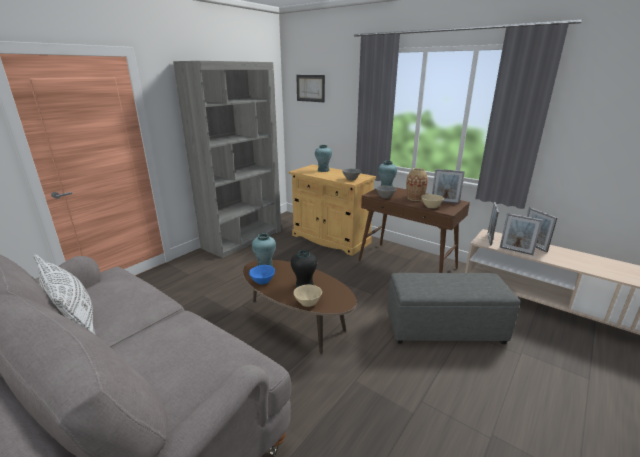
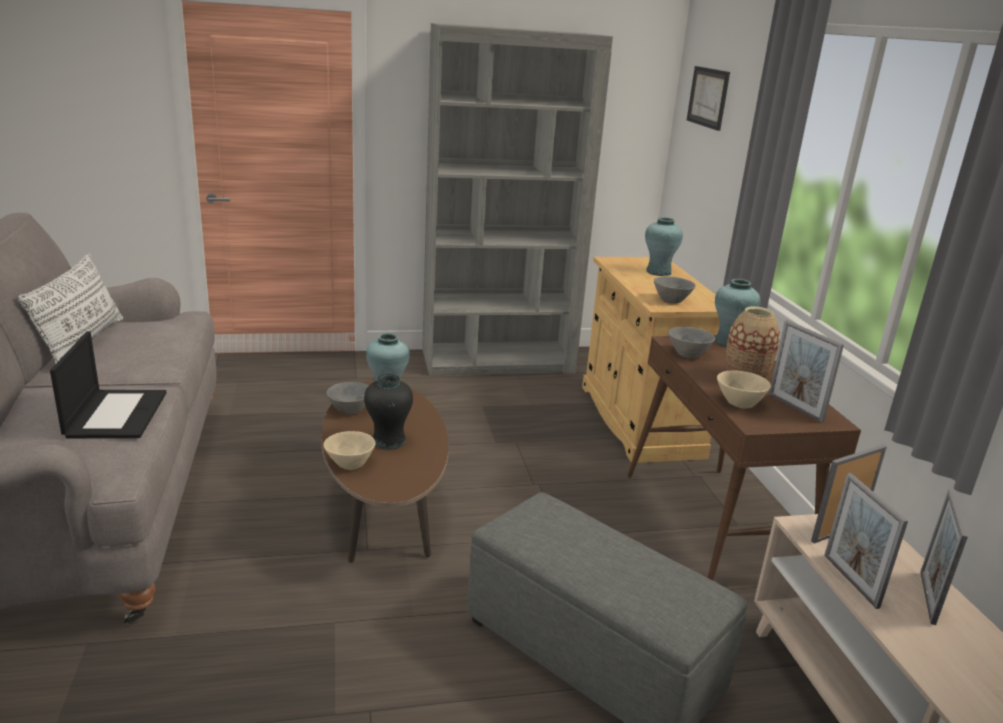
camera: 40 degrees right, 0 degrees up
blue bowl [249,265,275,285] -> grey bowl [327,382,369,414]
none -> laptop [50,331,167,438]

